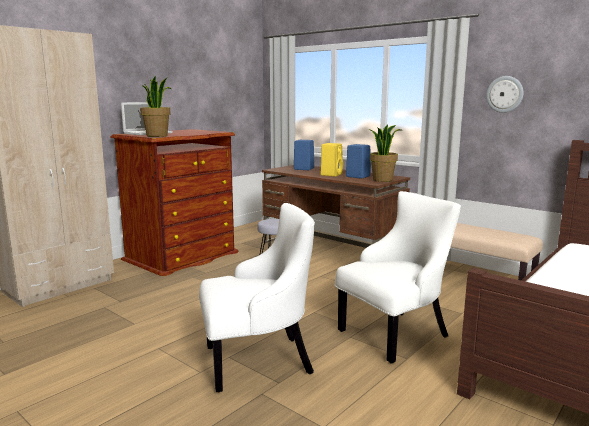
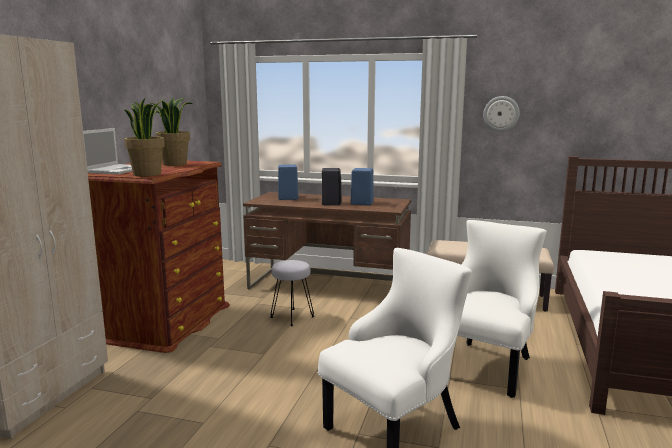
camera: 25 degrees left, 0 degrees up
yellow speaker [321,143,343,177] -> black speaker [322,168,342,205]
potted plant [368,125,403,182] -> potted plant moved to [151,97,192,166]

